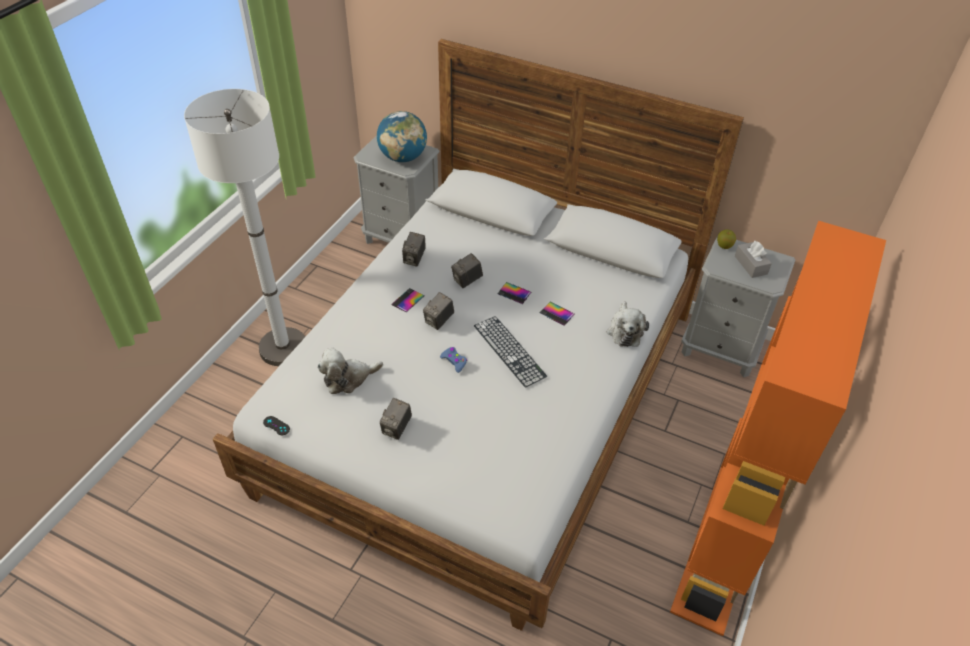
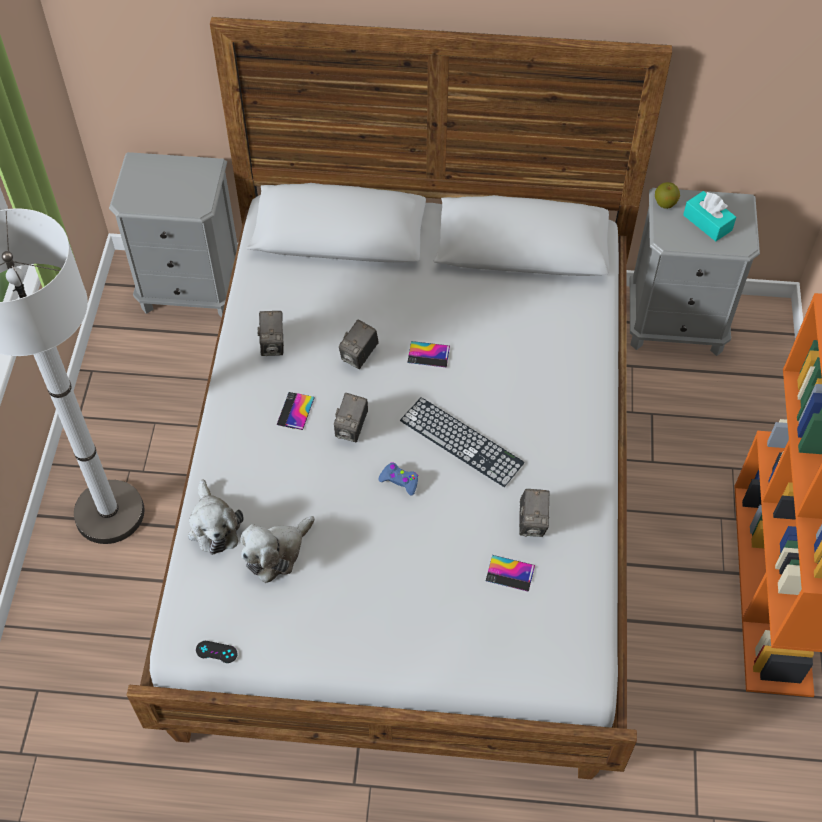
camera: 20 degrees left, 10 degrees up
globe [377,111,427,162] -> none
camera [380,398,412,440] -> camera moved to [519,489,550,537]
phone [540,301,574,326] -> phone moved to [486,555,535,592]
plush toy [607,301,649,347] -> plush toy moved to [188,479,243,555]
grey tissue box [735,240,772,278] -> turquoise tissue box [683,191,736,241]

